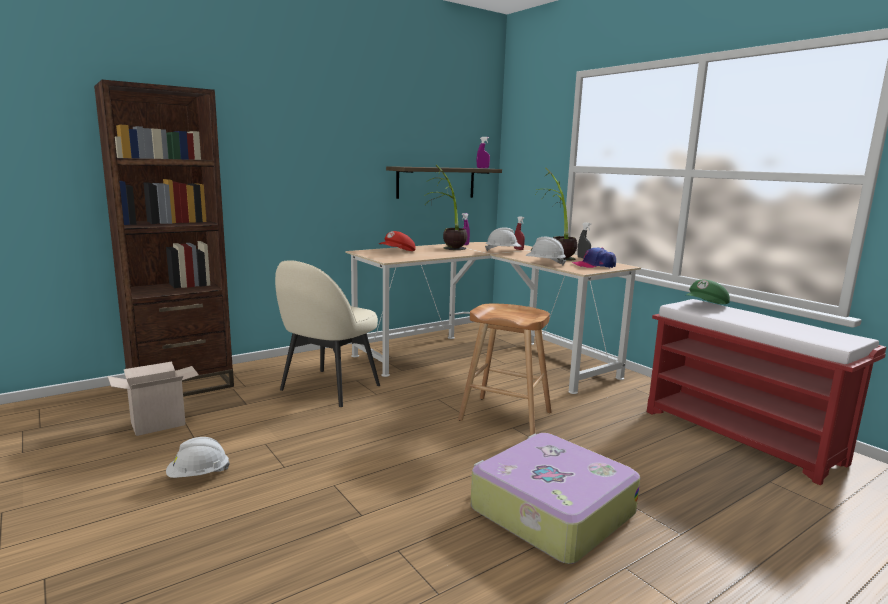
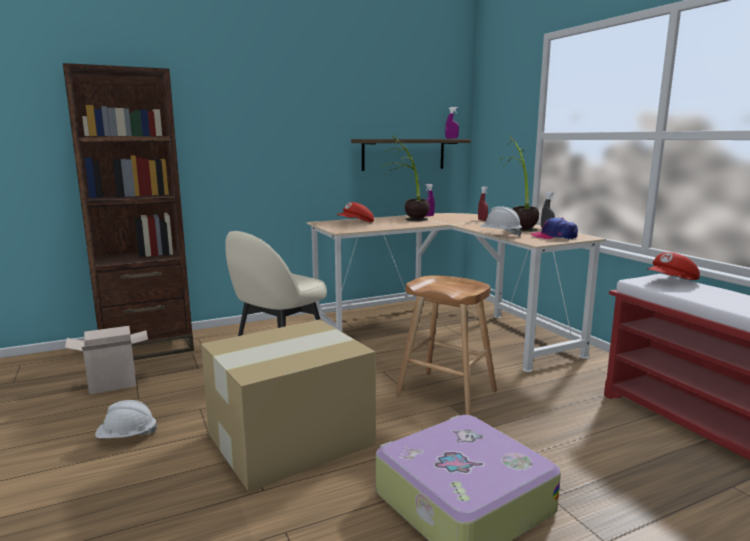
camera: 10 degrees right, 0 degrees up
white hard hat [485,227,521,251] -> none
green cap [685,280,730,304] -> red cap [646,252,700,280]
none -> cardboard box [201,319,376,492]

